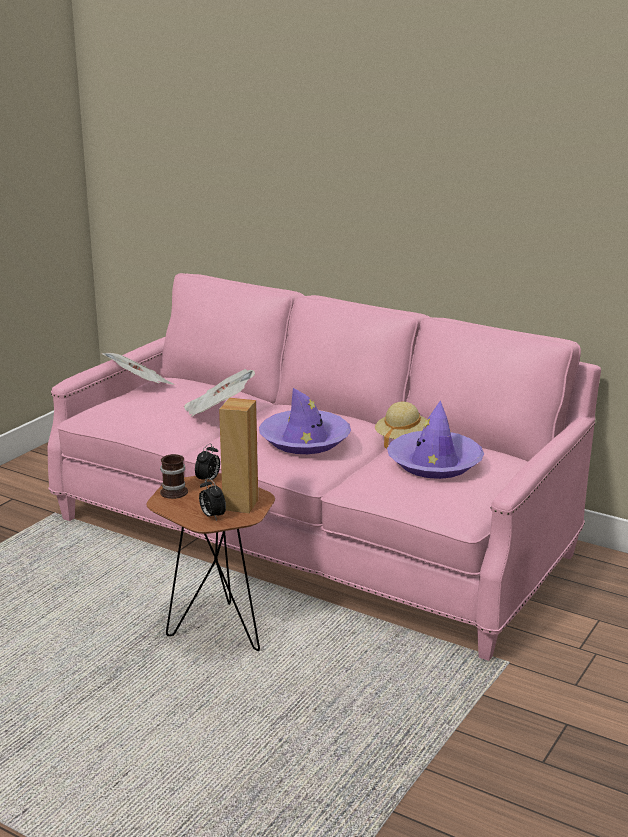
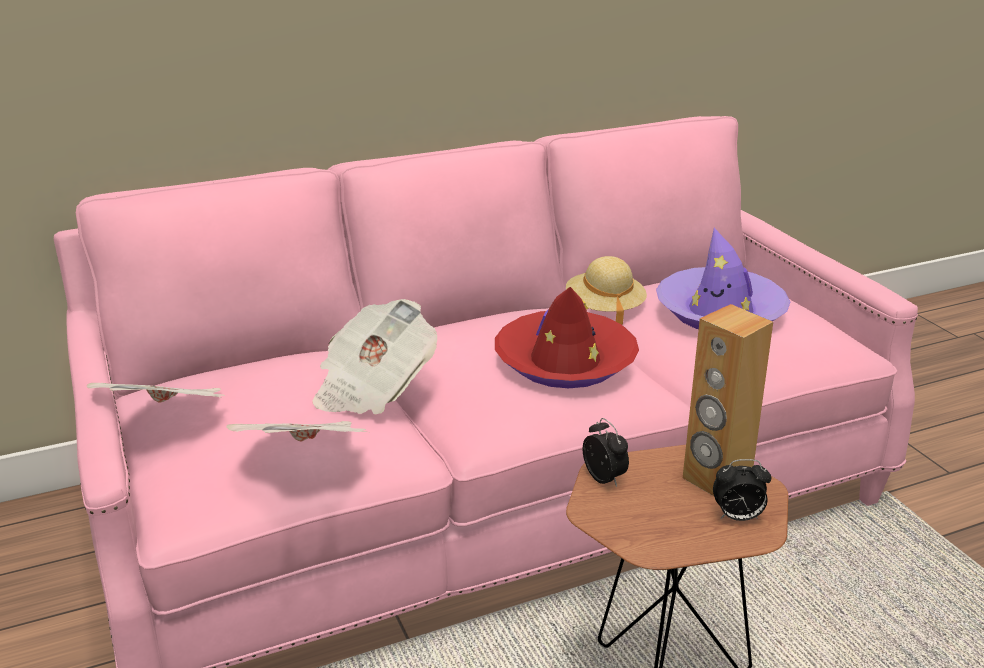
camera: 55 degrees left, 5 degrees up
mug [160,454,188,499] -> none
purple hat [259,388,351,454] -> red hat [495,287,639,388]
none -> newspaper [226,421,367,441]

